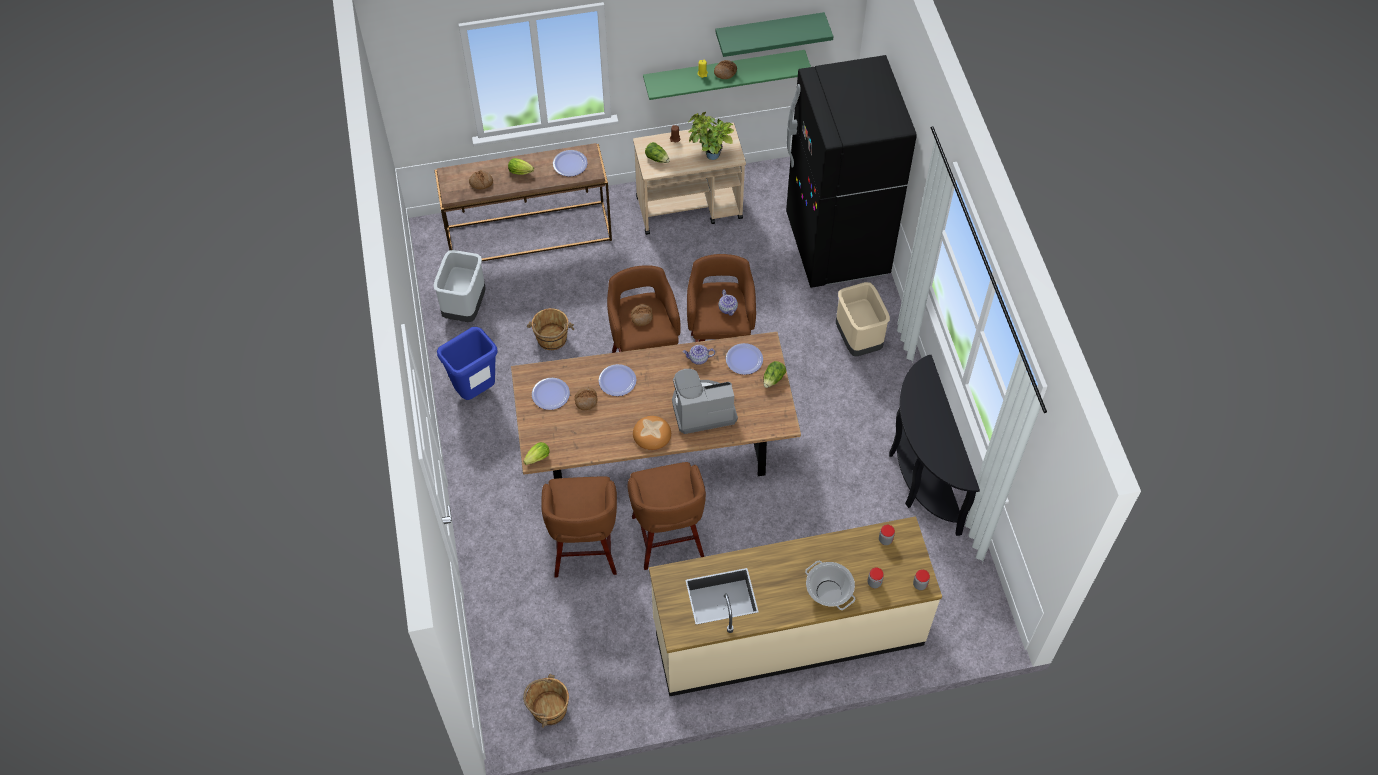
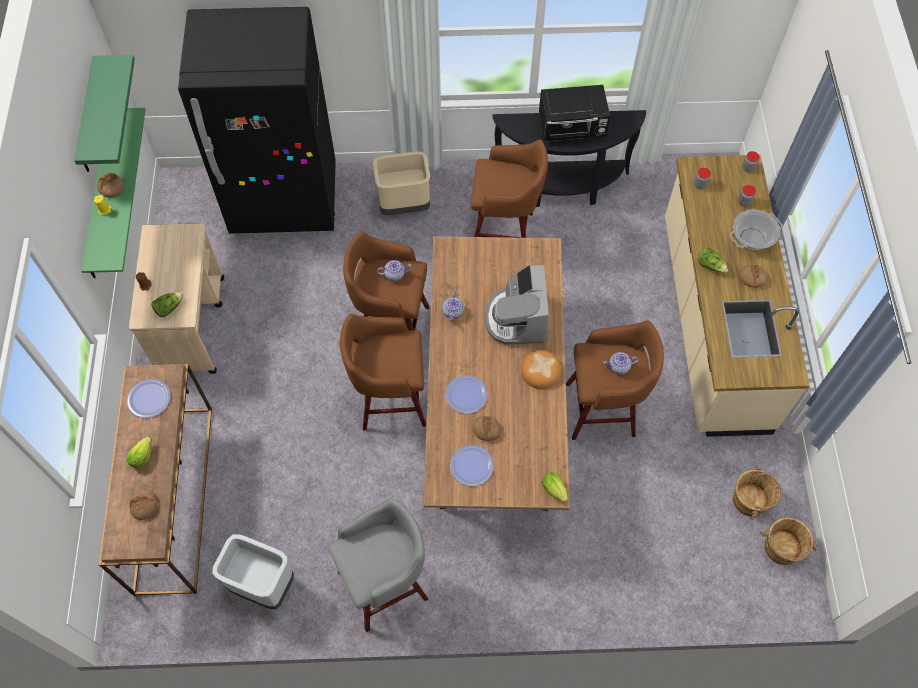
camera: 80 degrees left, 5 degrees up
blue trash can [437,327,498,400] -> grey stool [328,498,428,632]
brown bucket [527,308,574,350] -> brown bucket moved to [733,466,783,520]
brown stool [541,476,617,577] -> brown stool moved to [471,140,548,238]
bread [631,304,653,326] -> bread moved to [738,265,767,288]
potted plant [688,112,734,160] -> none
plate [726,343,763,375] -> none
lettuce [763,361,786,388] -> lettuce moved to [697,247,728,273]
none -> black microwave [539,85,610,142]
none -> teapot [603,352,639,375]

